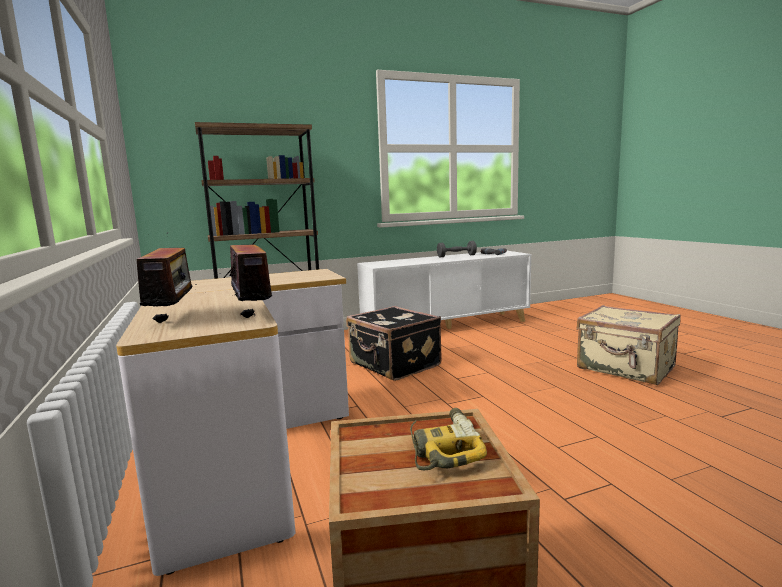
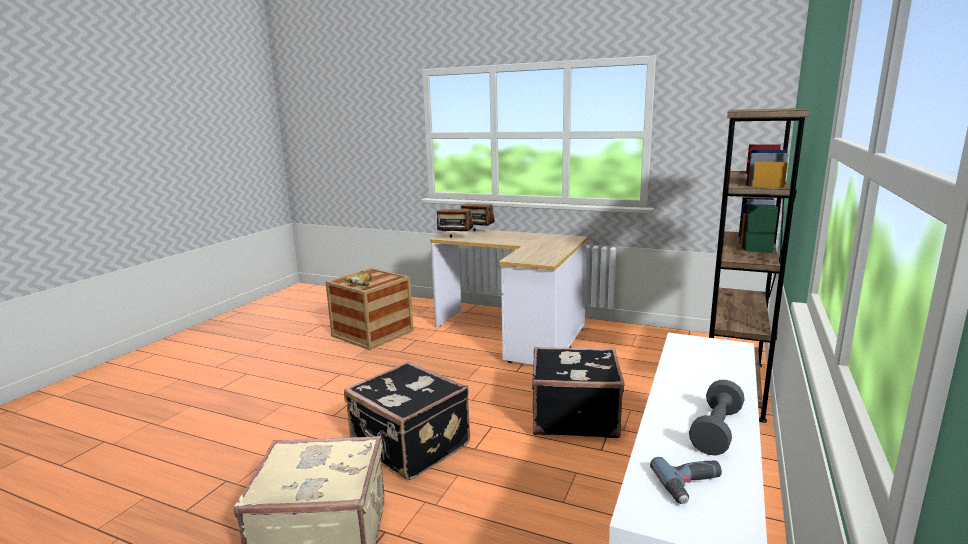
camera: 135 degrees right, 5 degrees up
none -> black suitcase [344,361,470,480]

